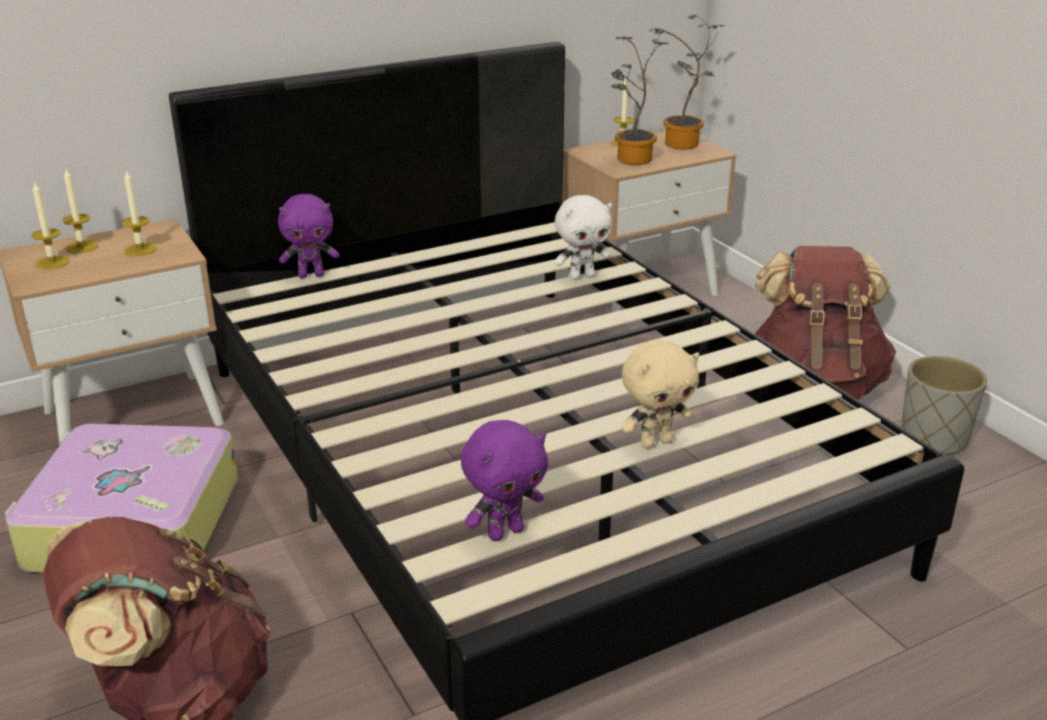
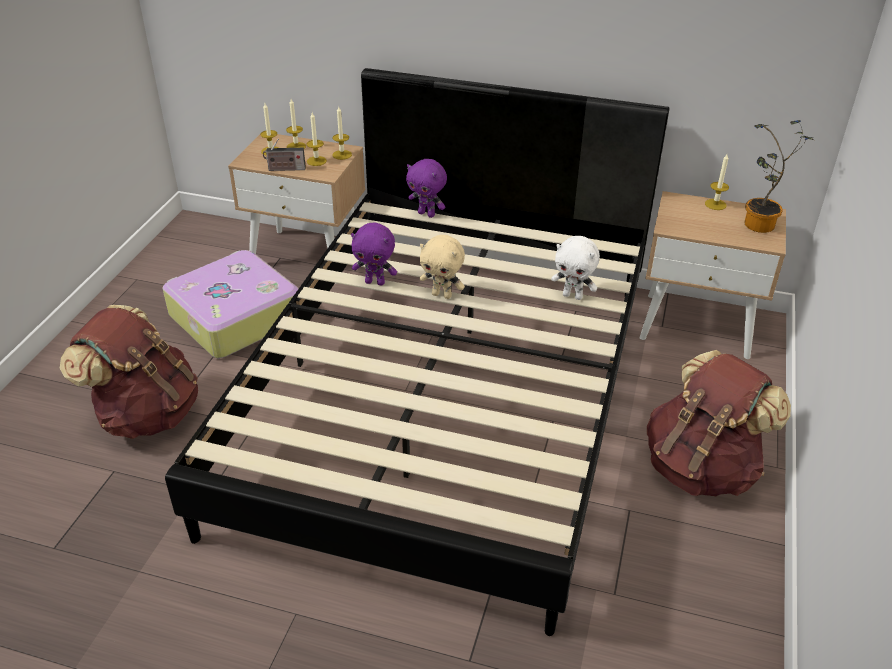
camera: 45 degrees right, 10 degrees up
purple plush toy [461,420,548,541] -> purple plush toy moved to [351,223,397,286]
potted plant [611,28,668,165] -> none
beige plush toy [621,340,699,448] -> beige plush toy moved to [420,235,465,299]
grey planter [901,356,987,456] -> none
none -> radio [263,139,306,171]
none -> candle [333,107,352,160]

